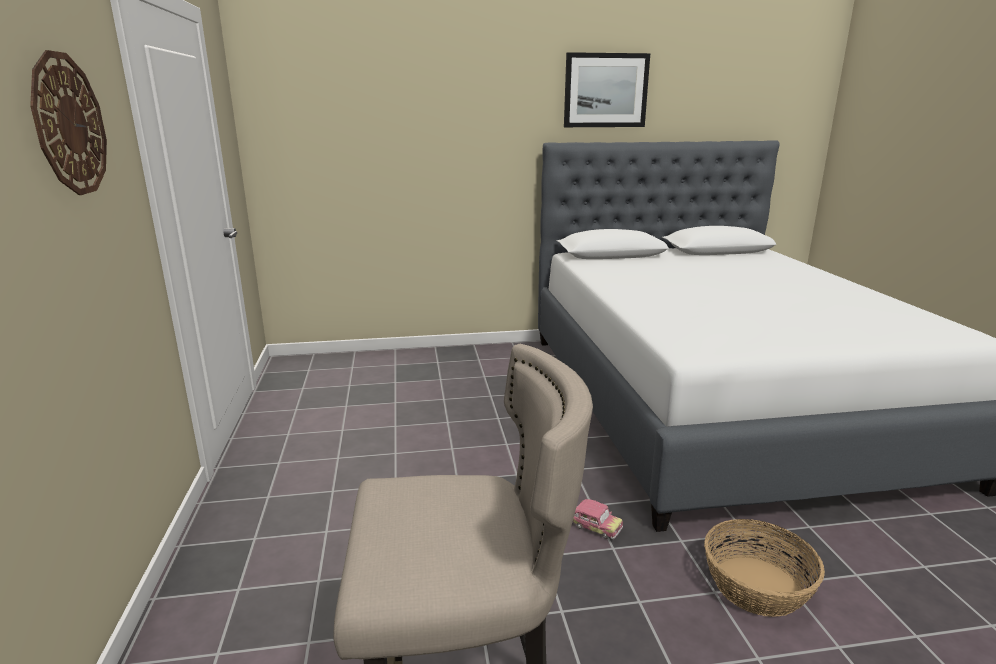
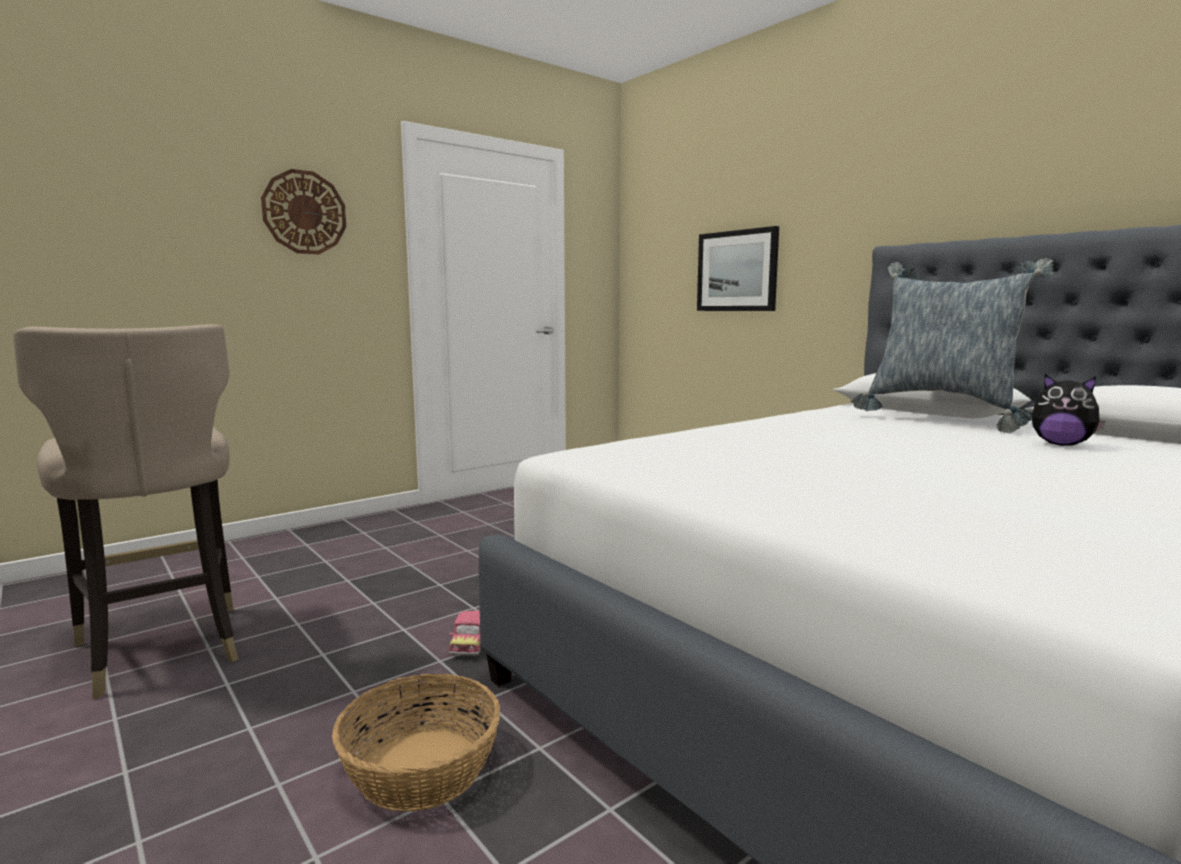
camera: 60 degrees right, 10 degrees down
picture [564,52,650,127] -> picture moved to [697,226,779,311]
none -> pillow [850,258,1055,433]
none -> plush toy [1032,374,1106,446]

